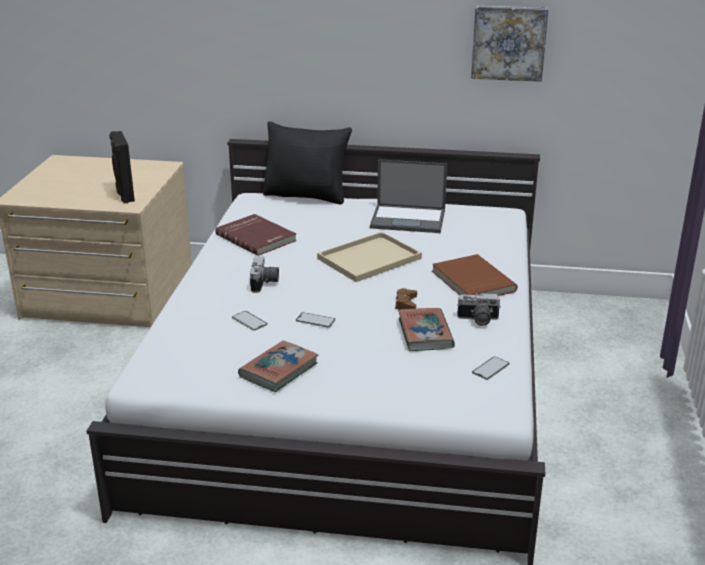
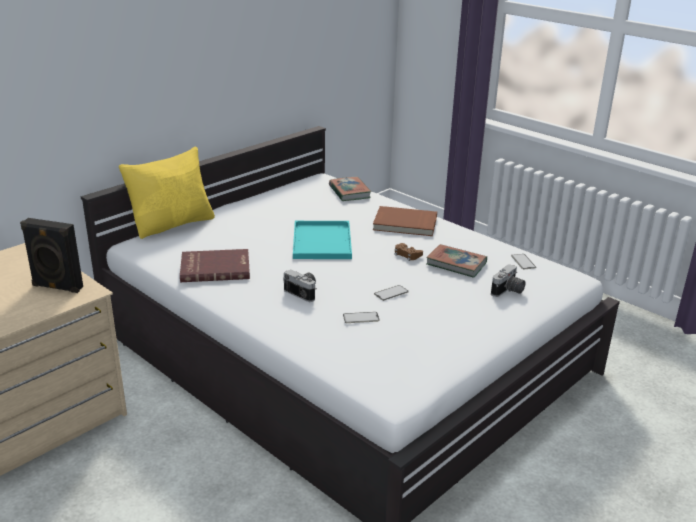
camera: 55 degrees left, 0 degrees up
book [238,341,318,392] -> book moved to [329,177,372,201]
black pillow [263,122,352,204] -> yellow pillow [119,146,215,239]
beige tray [317,232,422,282] -> turquoise tray [293,221,352,259]
laptop [370,159,447,233] -> none
camera [457,293,501,326] -> camera moved to [491,264,526,297]
picture [471,6,548,82] -> none

